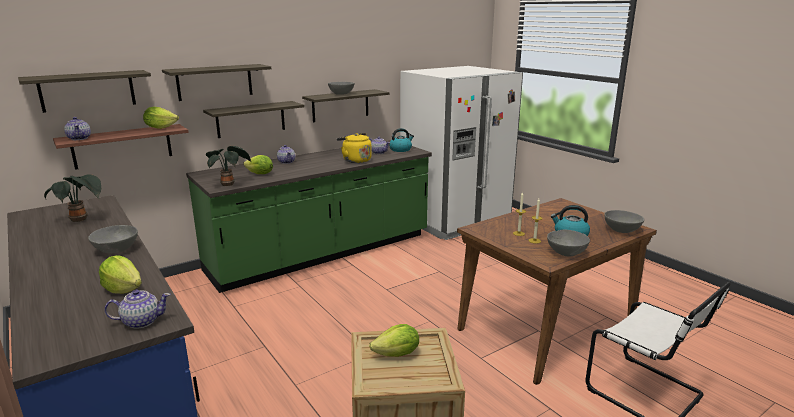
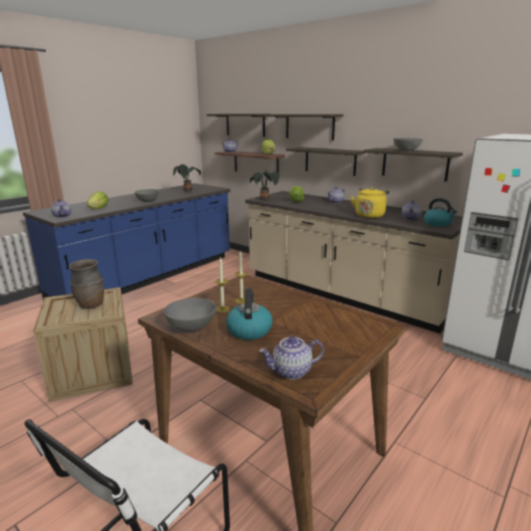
camera: 75 degrees right, 0 degrees up
green counter [186,140,432,293] -> beige counter [245,191,462,334]
lettuce [369,324,419,357] -> brown vase [69,259,104,309]
grey bowl [604,210,644,233] -> teapot [259,336,324,379]

